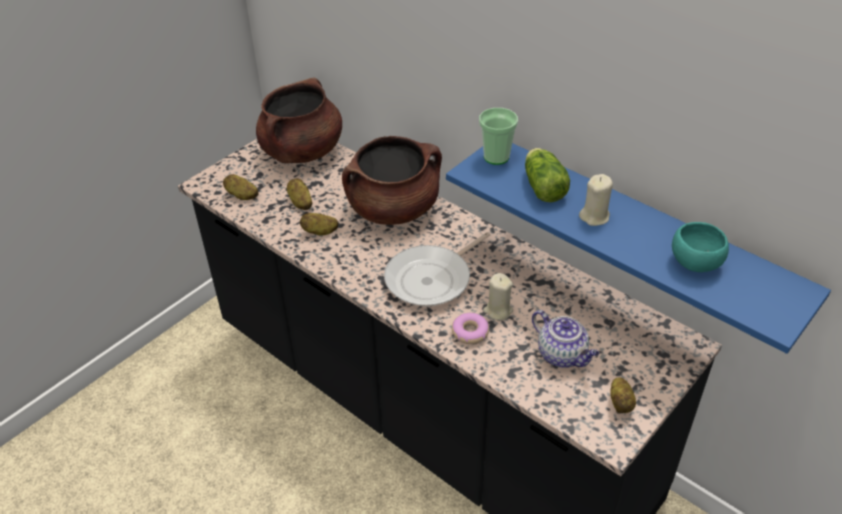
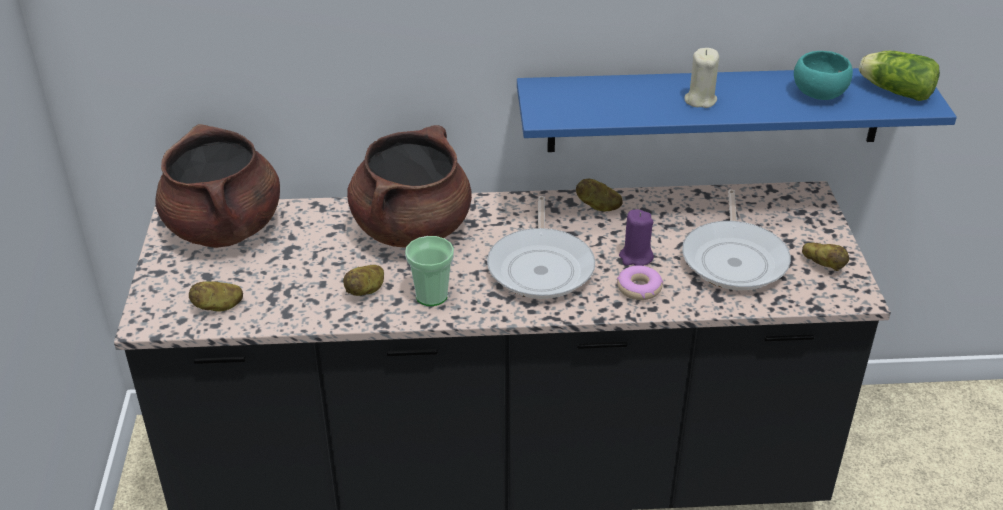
camera: 45 degrees left, 5 degrees down
potato [287,178,312,210] -> potato moved to [576,178,623,211]
cup [479,108,518,165] -> cup moved to [405,236,454,306]
beige candle [483,273,513,321] -> purple candle [619,209,654,266]
lettuce [525,148,570,202] -> lettuce moved to [859,51,940,101]
teapot [532,310,599,368] -> frying pan [682,189,791,290]

